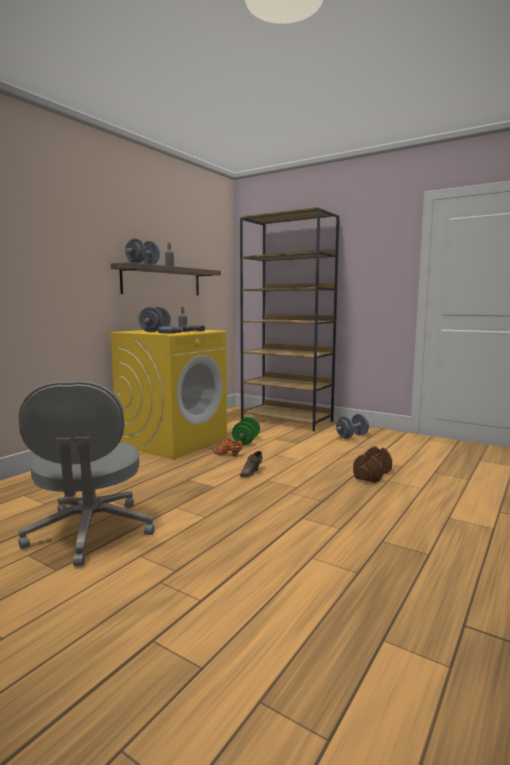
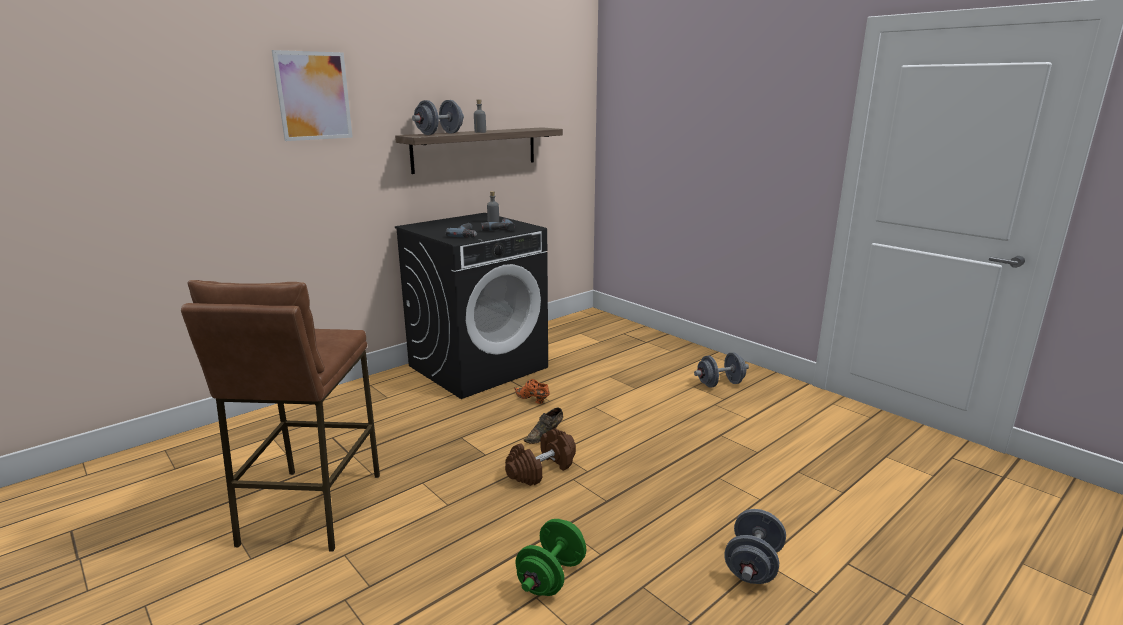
camera: 15 degrees right, 10 degrees up
grey office chair [19,381,155,566] -> brown stool [181,280,380,551]
yellow washing machine [109,330,227,460] -> black washing machine [395,213,548,399]
grey dumbbell [139,307,171,332] -> grey dumbbell moved to [724,509,786,584]
green dumbbell [232,417,260,445] -> green dumbbell moved to [516,519,586,596]
brown bookcase [240,207,339,431] -> none
brown dumbbell [353,446,392,483] -> brown dumbbell moved to [505,428,576,486]
none -> picture [272,50,353,141]

